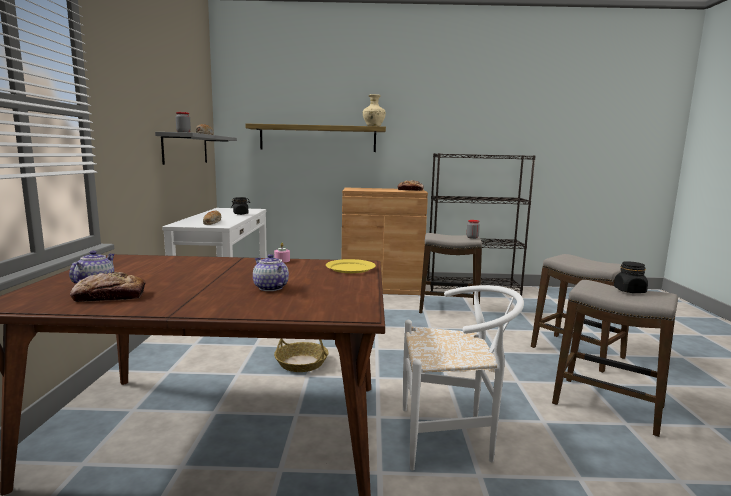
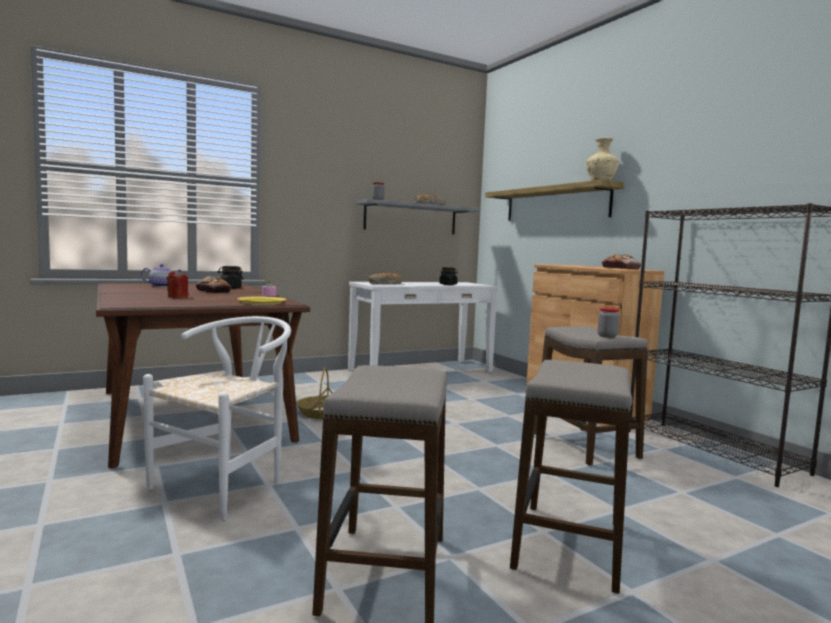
camera: 60 degrees right, 5 degrees down
bread [70,272,145,302] -> bread moved to [196,276,231,293]
teapot [253,254,289,291] -> red candle [167,270,188,298]
white chair [403,285,524,470] -> white chair turned 120 degrees counterclockwise [143,316,291,520]
black jar [614,261,648,293] -> black jar moved to [218,266,243,289]

